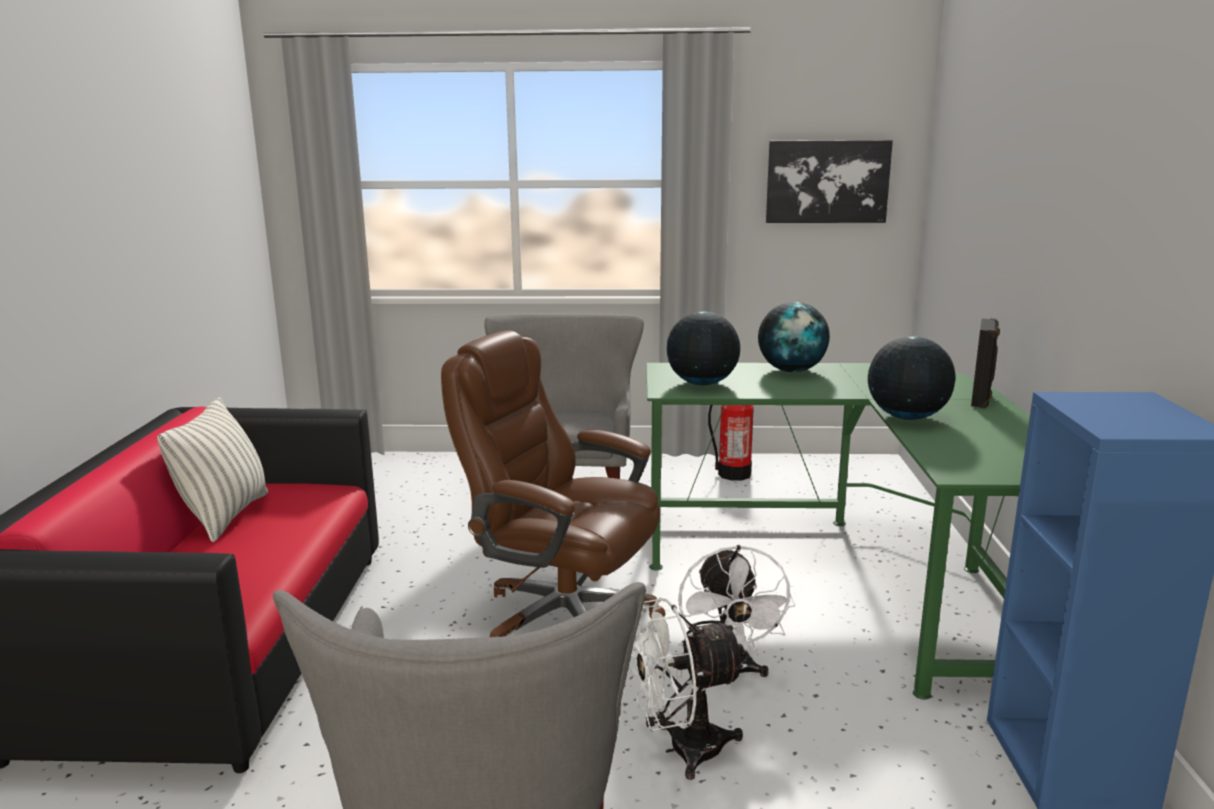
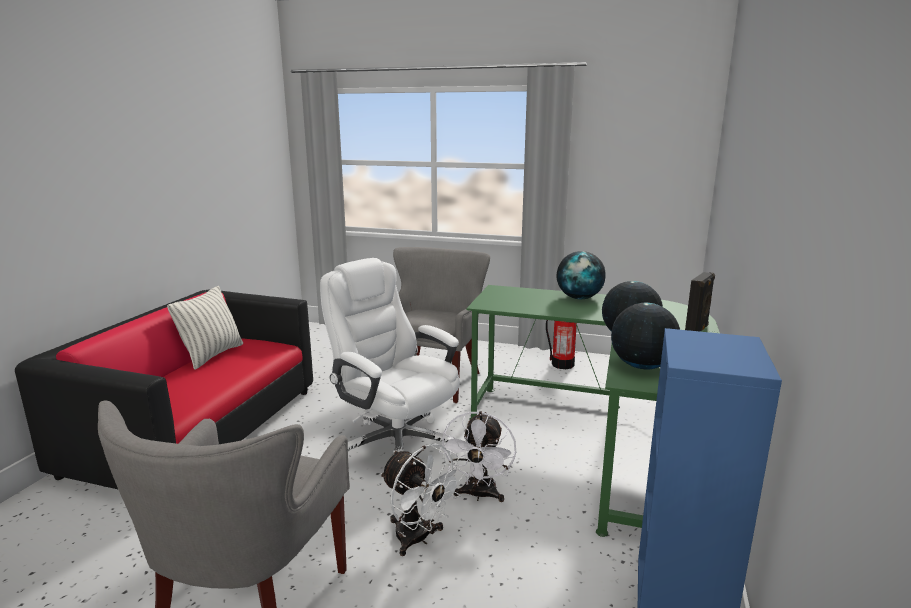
camera: 15 degrees right, 0 degrees up
brown office chair [441,331,666,637] -> white office chair [320,258,460,454]
white fan [629,597,748,780] -> white fan turned 135 degrees counterclockwise [380,444,465,556]
globe [667,312,740,385] -> globe moved to [611,303,680,369]
picture [766,140,893,223] -> none

